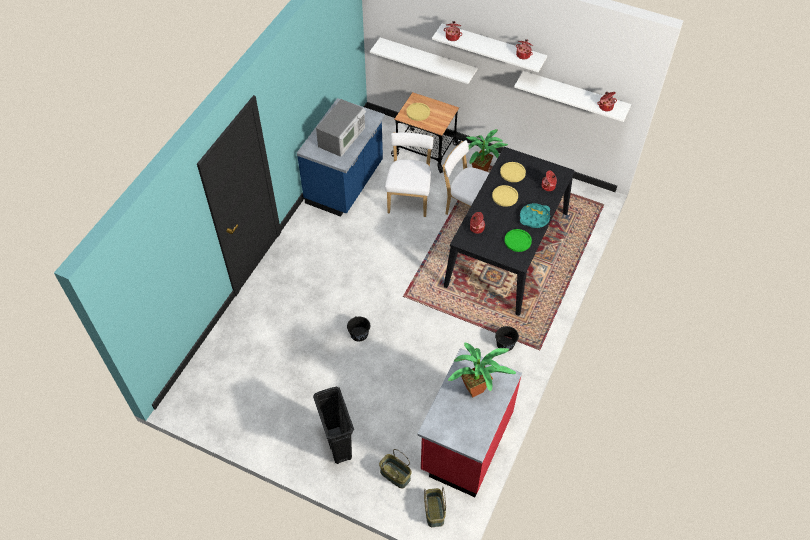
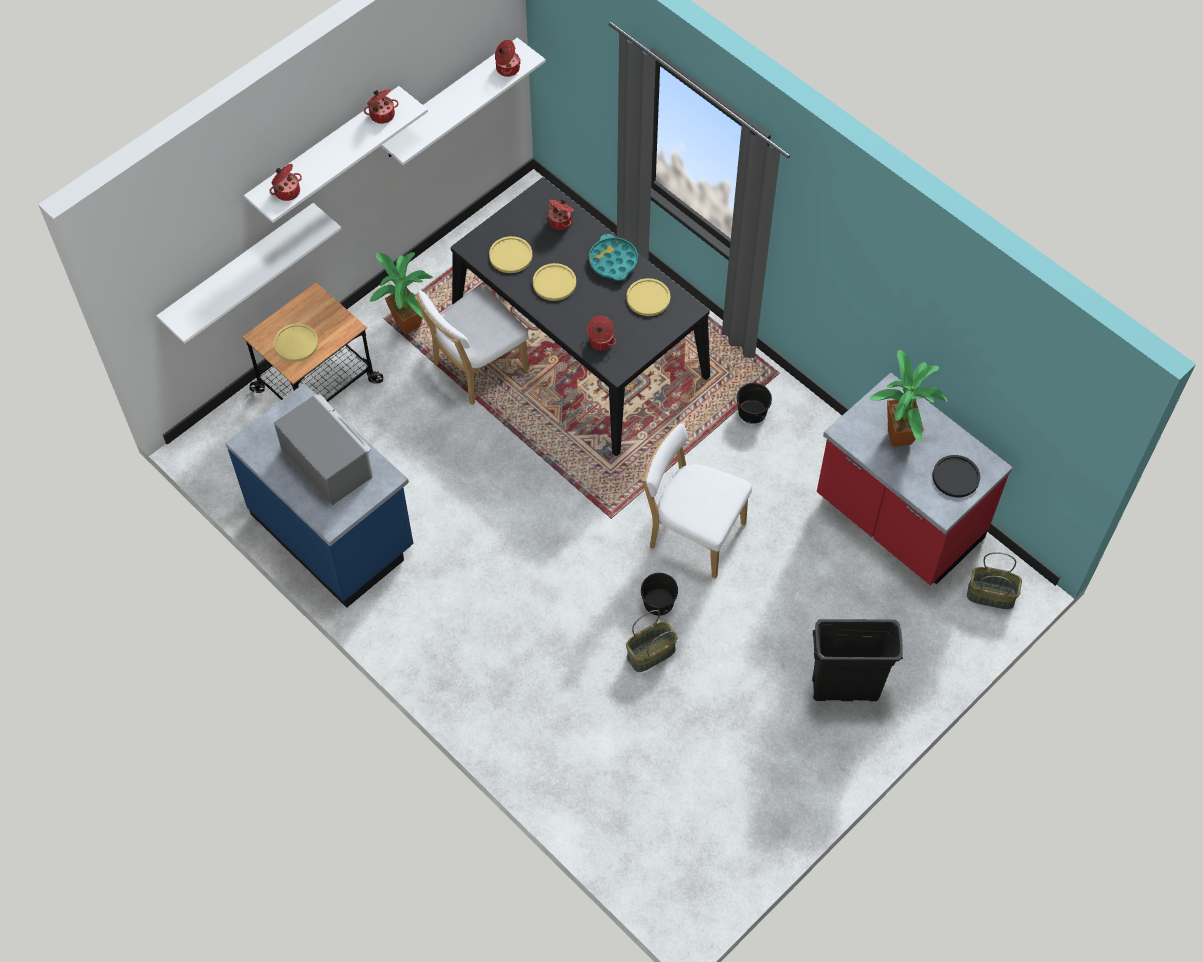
camera: 70 degrees left, 5 degrees up
basket [379,449,412,488] -> basket moved to [626,610,678,672]
white chair [385,132,434,217] -> white chair moved to [642,423,752,579]
green plate [504,229,532,252] -> yellow plate [626,278,670,316]
none -> black plate [932,455,980,497]

